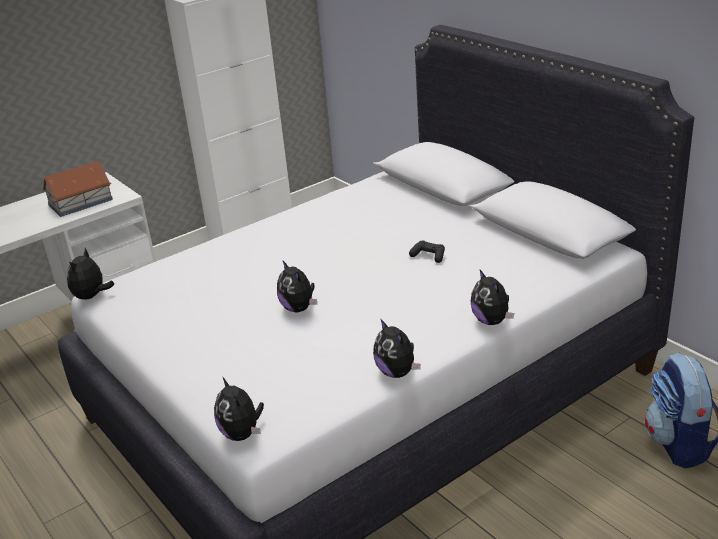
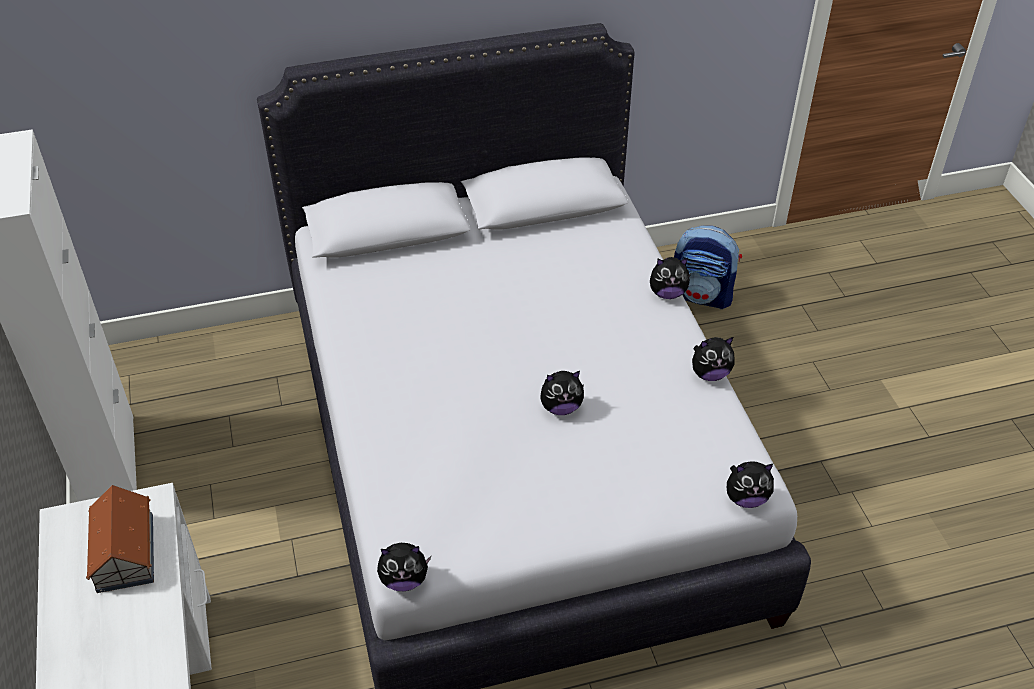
camera: 70 degrees left, 15 degrees up
plush toy [67,248,114,299] -> plush toy turned 45 degrees counterclockwise [377,543,431,591]
black game controller [409,240,445,263] -> none

